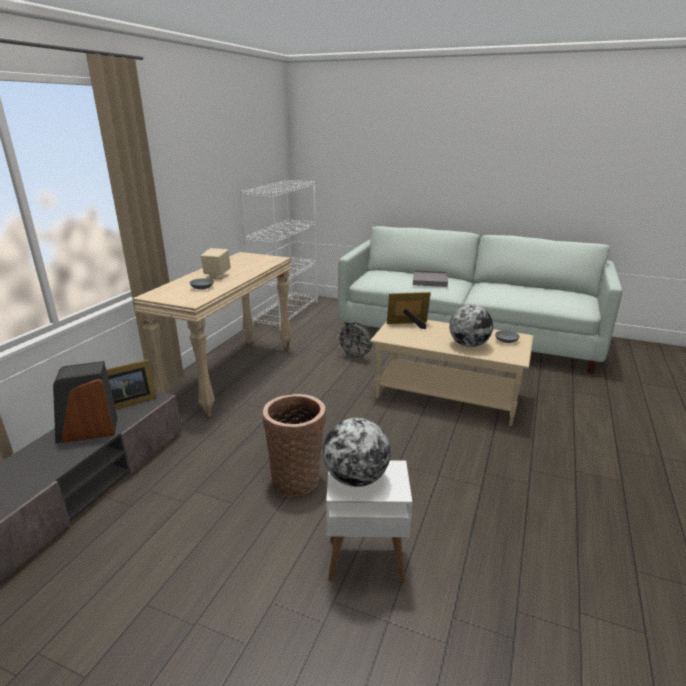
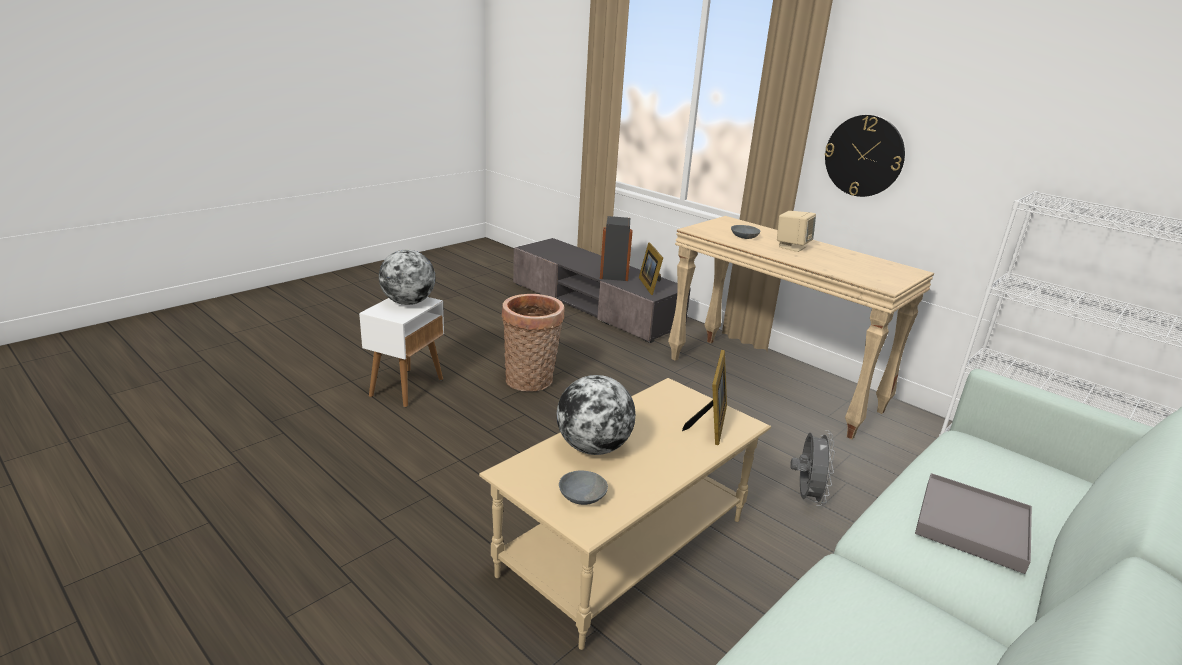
camera: 110 degrees right, 0 degrees up
grey fan [337,323,373,359] -> grey fan turned 135 degrees clockwise [790,430,835,506]
none -> wall clock [825,115,905,197]

